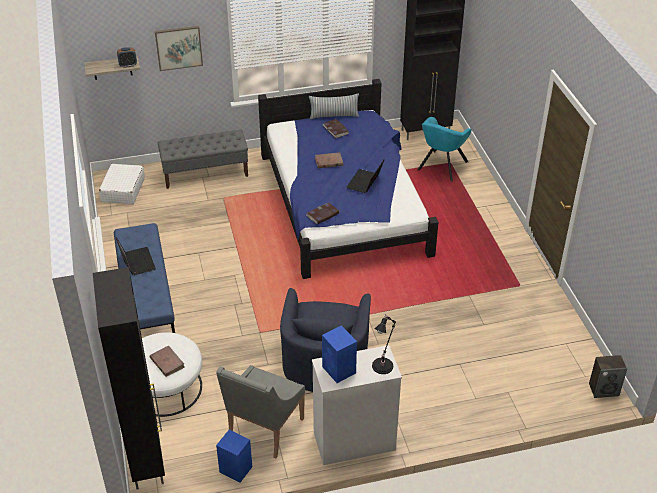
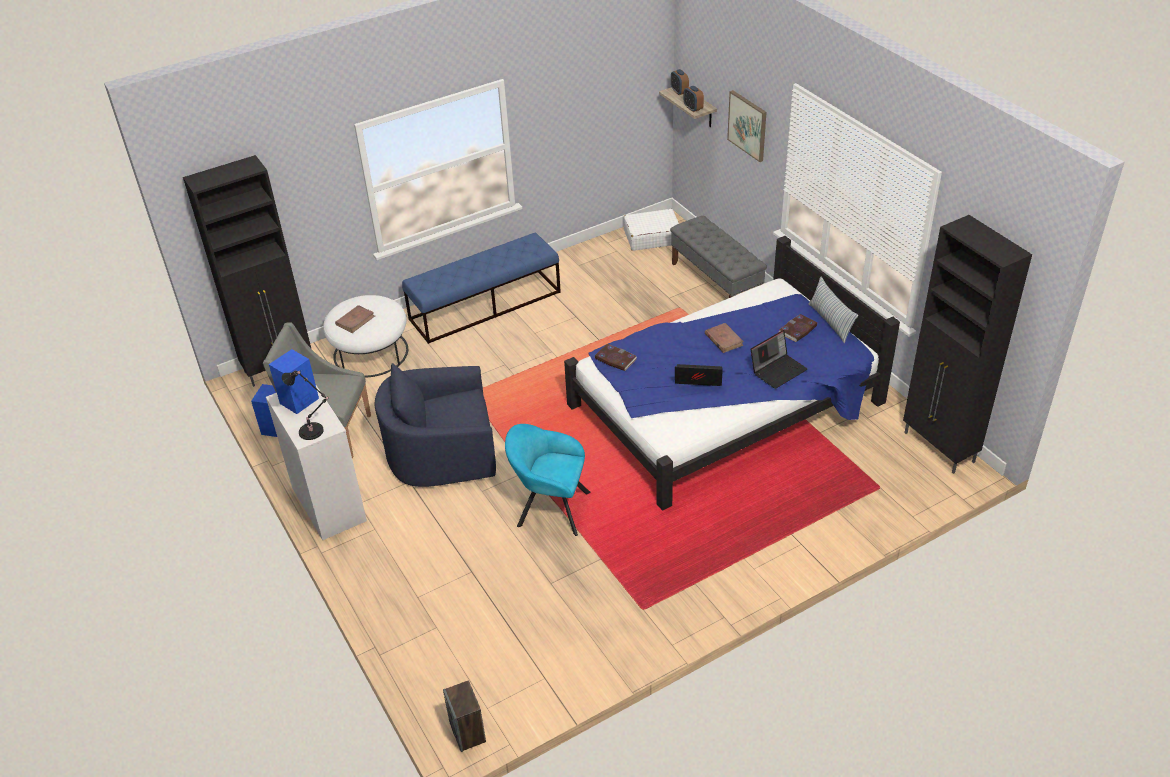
camera: 75 degrees right, 0 degrees up
laptop [116,237,156,275] -> laptop moved to [751,330,807,389]
turquoise armchair [417,117,471,182] -> turquoise armchair moved to [505,424,590,536]
none -> alarm clock [671,69,689,95]

